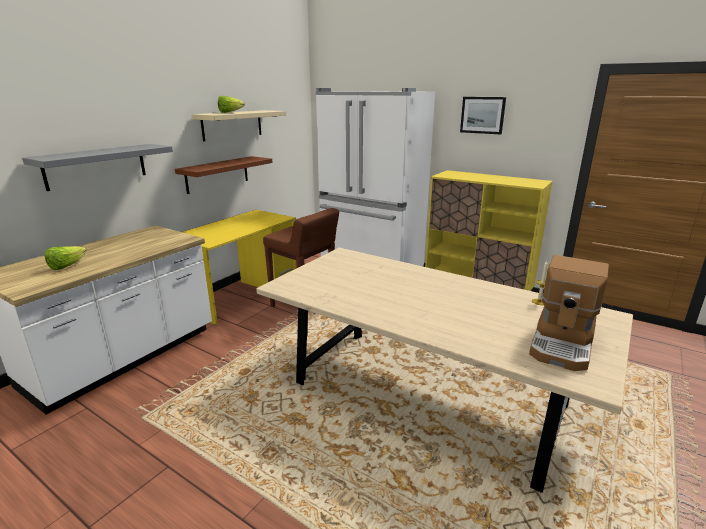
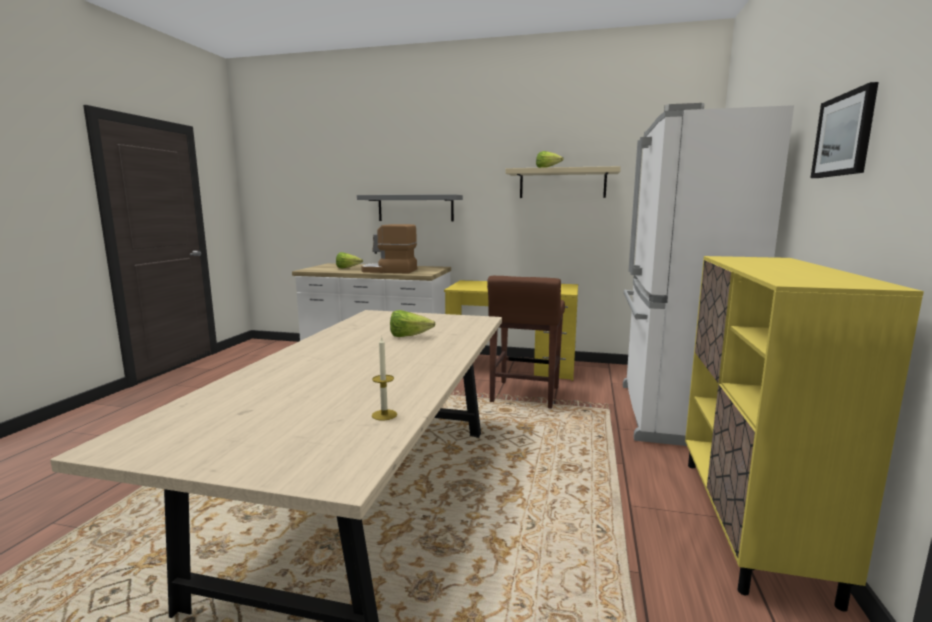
camera: 70 degrees right, 10 degrees down
brown shelf [175,156,272,194] -> none
coffee machine [529,255,609,371] -> coffee machine moved to [361,224,417,274]
none -> lettuce [390,310,436,337]

